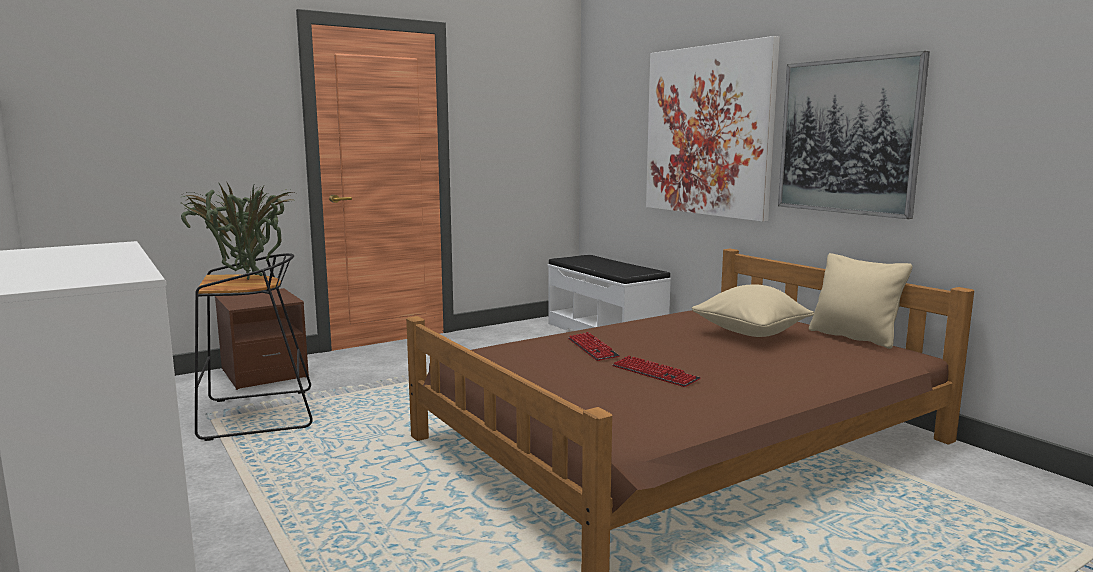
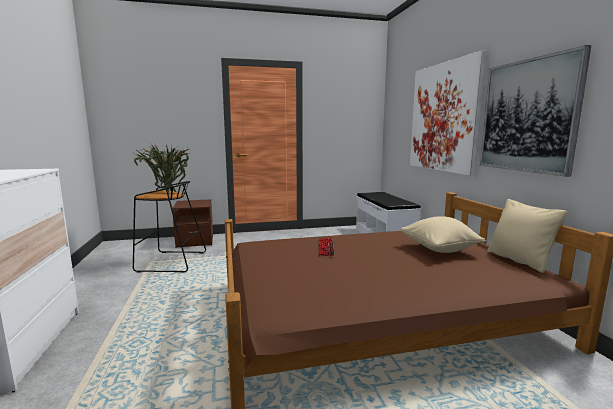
camera: 20 degrees right, 0 degrees up
keyboard [613,355,701,387] -> none

